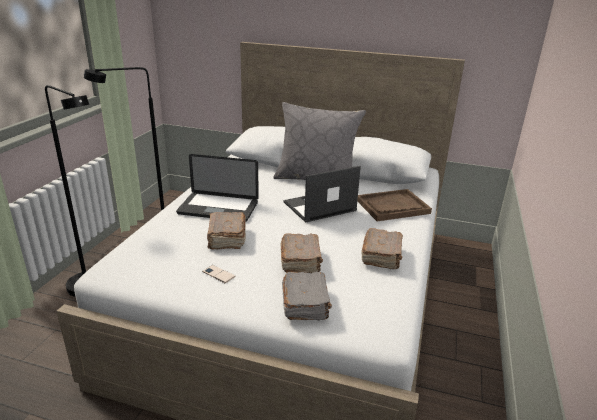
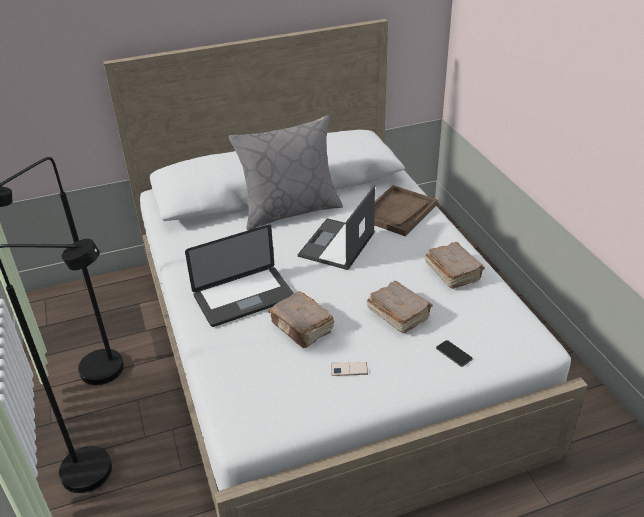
camera: 35 degrees left, 10 degrees up
grey book [282,272,332,321] -> phone [436,340,473,367]

